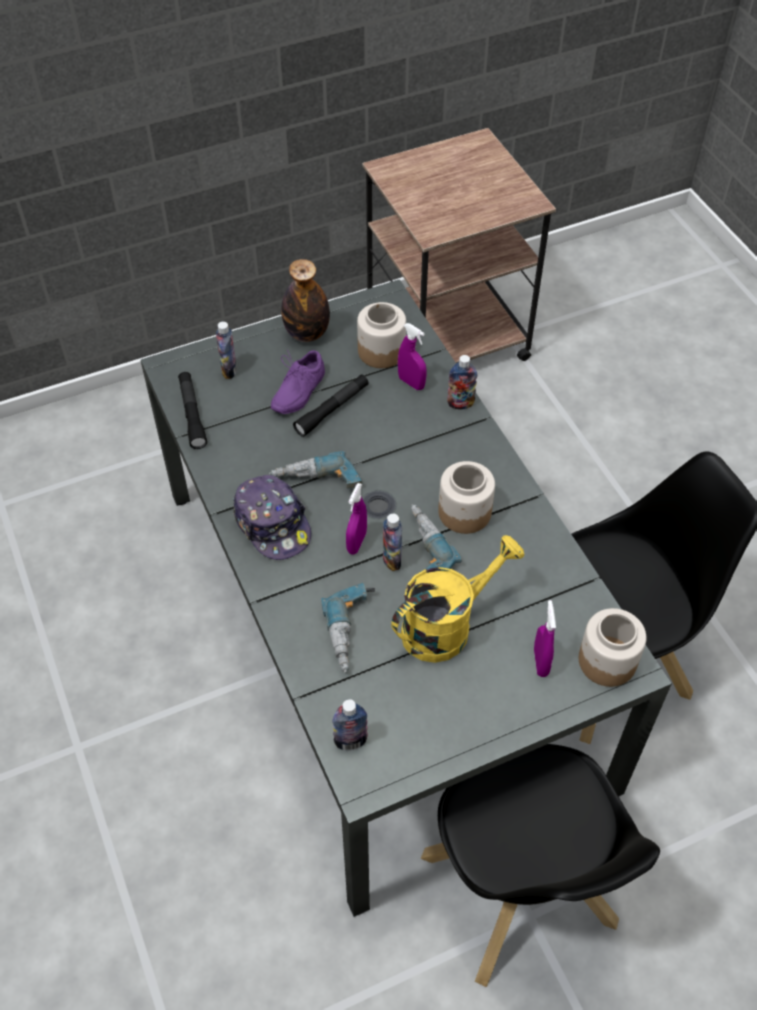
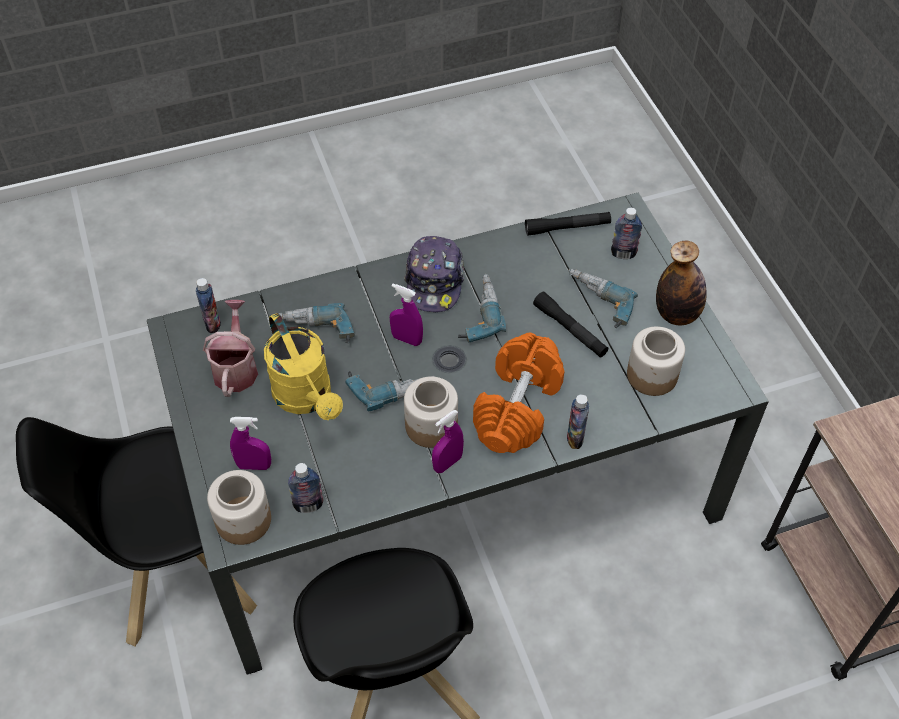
camera: 95 degrees right, 0 degrees up
cap [233,475,311,560] -> cap turned 60 degrees counterclockwise [404,236,464,312]
purple shoe [270,350,325,414] -> power drill [568,269,638,328]
bottle [383,513,402,571] -> bottle moved to [288,463,324,513]
purple spray bottle [398,323,427,390] -> purple spray bottle moved to [432,410,464,473]
none -> watering can [203,300,258,397]
none -> orange dumbbell [473,332,565,453]

